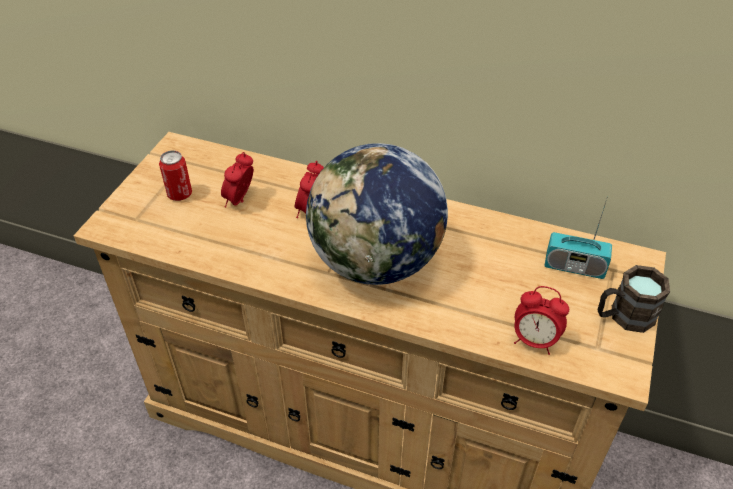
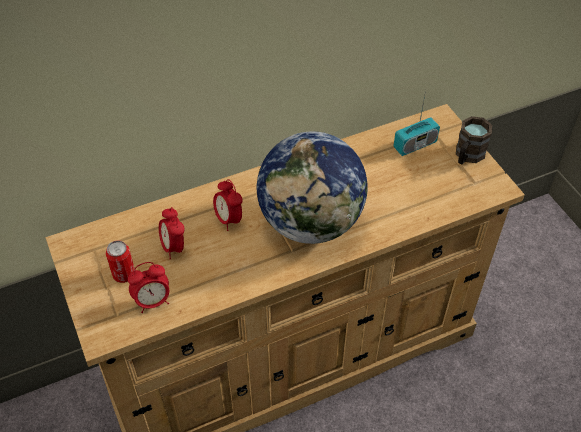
camera: 45 degrees left, 5 degrees up
alarm clock [514,286,569,355] -> alarm clock moved to [128,262,169,313]

